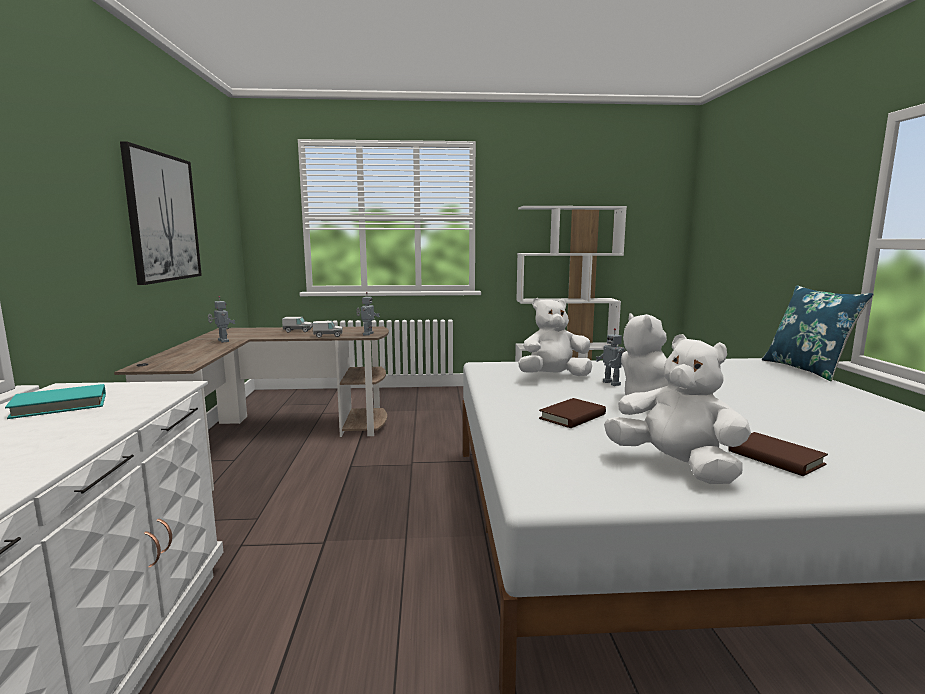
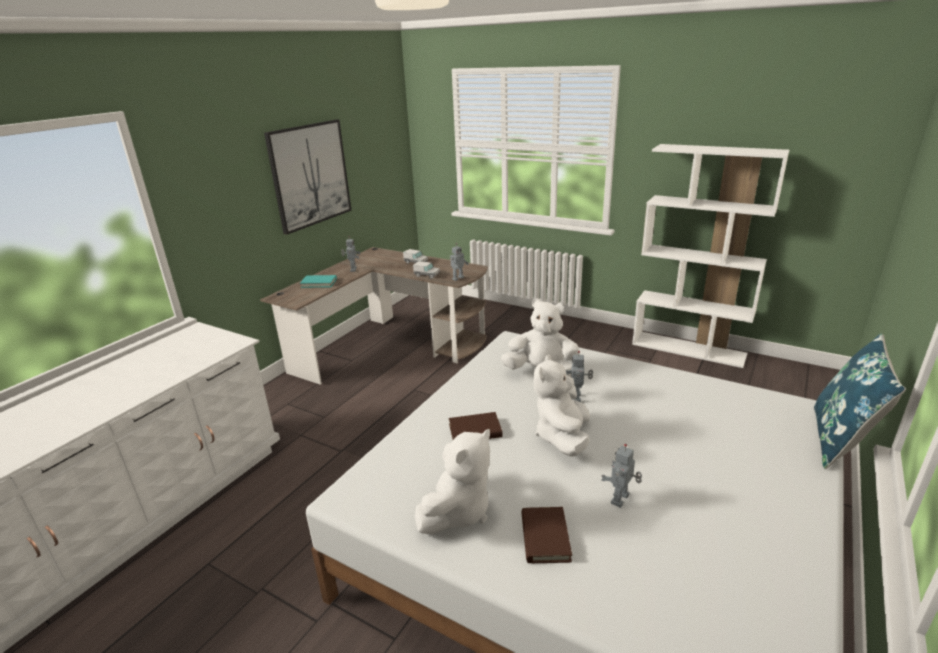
camera: 35 degrees right, 15 degrees up
turquoise book [5,384,106,419] -> turquoise book moved to [300,275,337,288]
white plush toy [604,334,751,484] -> white plush toy turned 45 degrees clockwise [415,429,490,534]
none -> toy robot [601,444,642,508]

